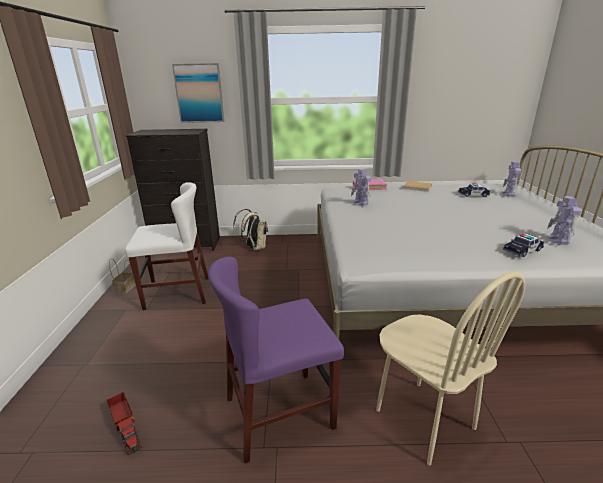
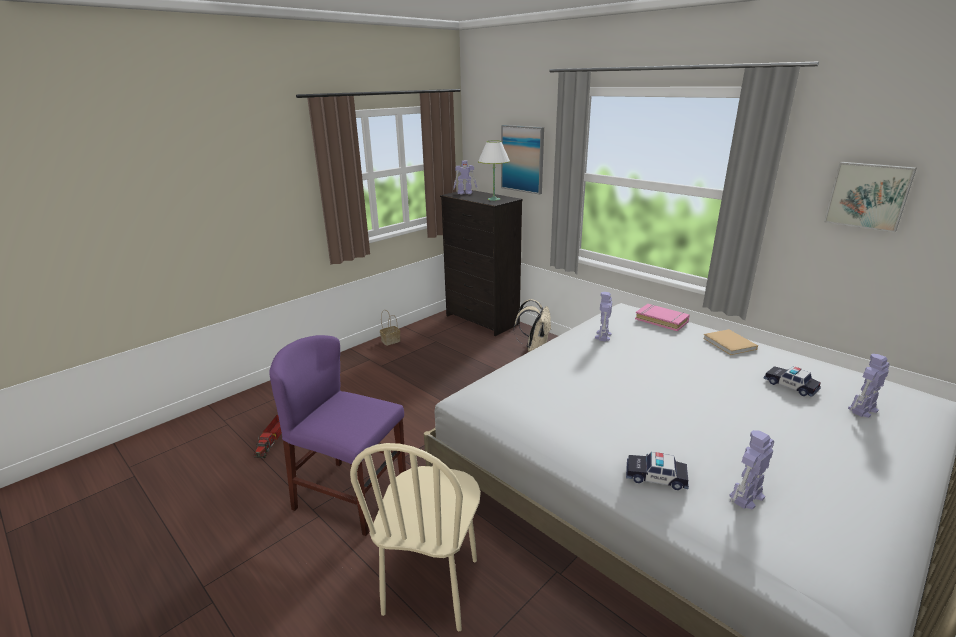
camera: 45 degrees right, 0 degrees up
white chair [125,183,209,310] -> none
none -> toy robot [453,161,477,195]
none -> white table lamp [478,140,510,201]
none -> picture [824,162,917,232]

